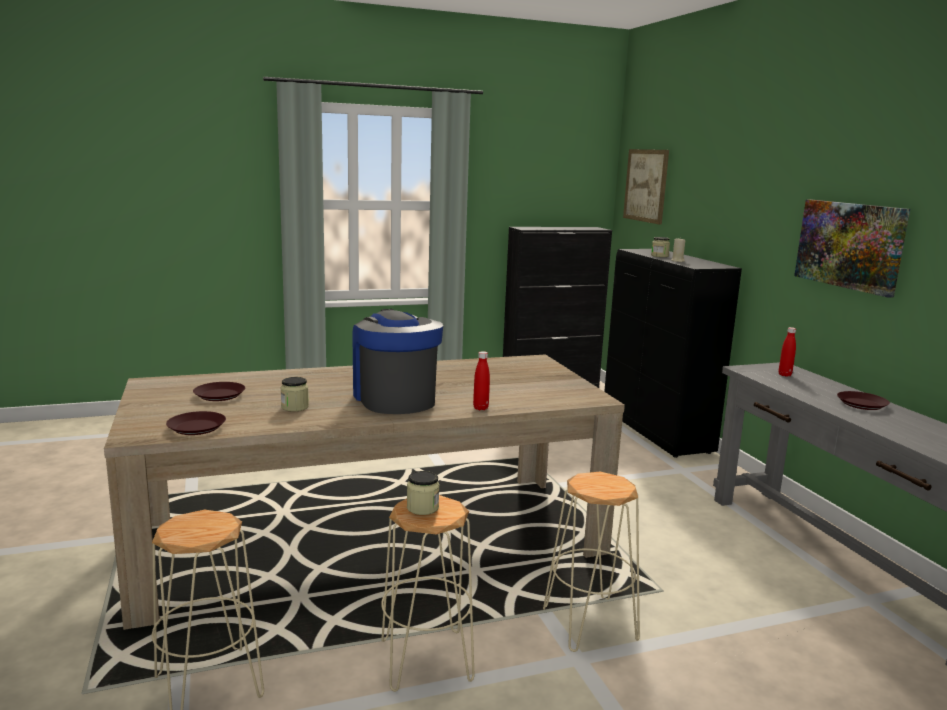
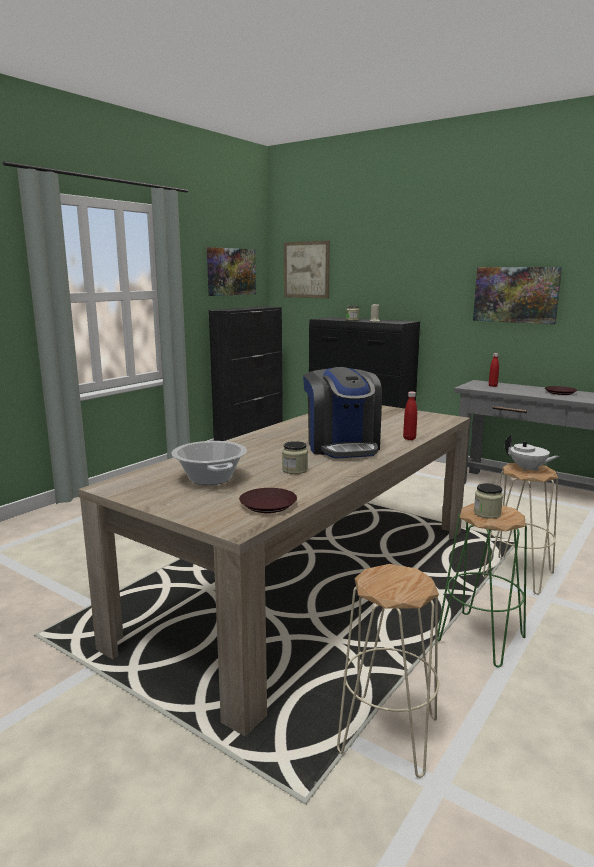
camera: 35 degrees left, 0 degrees up
brown plate [193,382,245,401] -> cooking pot [171,441,247,485]
coffee machine [352,309,443,414] -> coffee machine turned 135 degrees counterclockwise [303,367,382,458]
beige stool [381,495,475,692] -> green stool [438,503,527,667]
none -> picture [207,247,256,296]
none -> white teapot [505,435,560,471]

